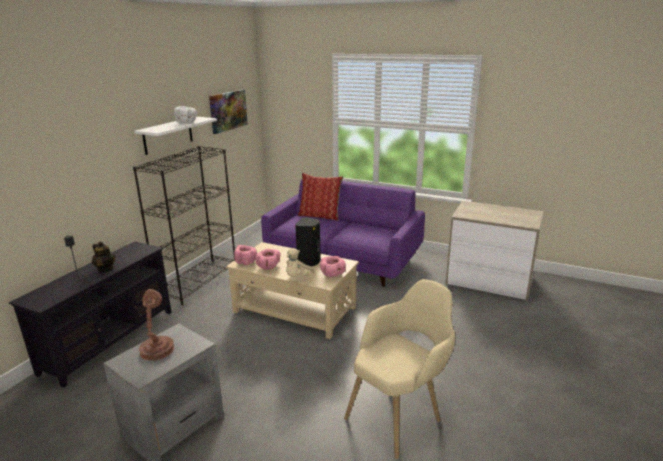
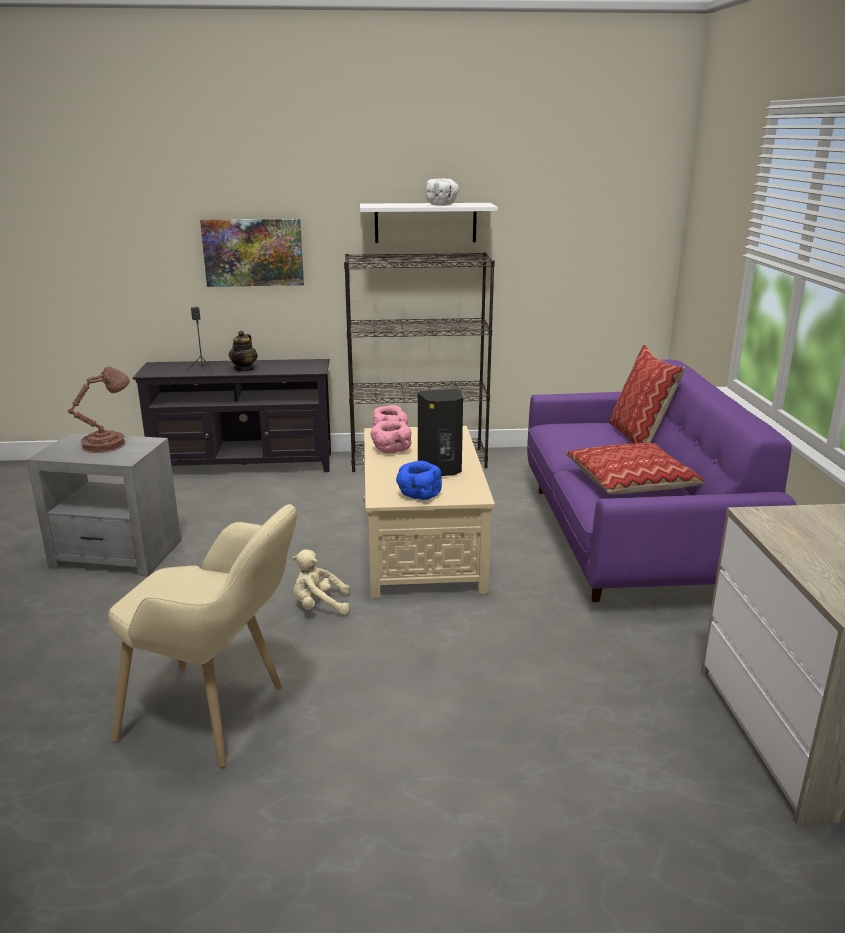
camera: 60 degrees right, 0 degrees up
picture [209,89,248,134] -> picture moved to [200,219,304,287]
beige plush toy [286,248,315,277] -> beige plush toy moved to [292,549,350,615]
pink bowl [320,256,346,277] -> blue bowl [396,461,442,500]
none -> pillow [566,443,705,494]

